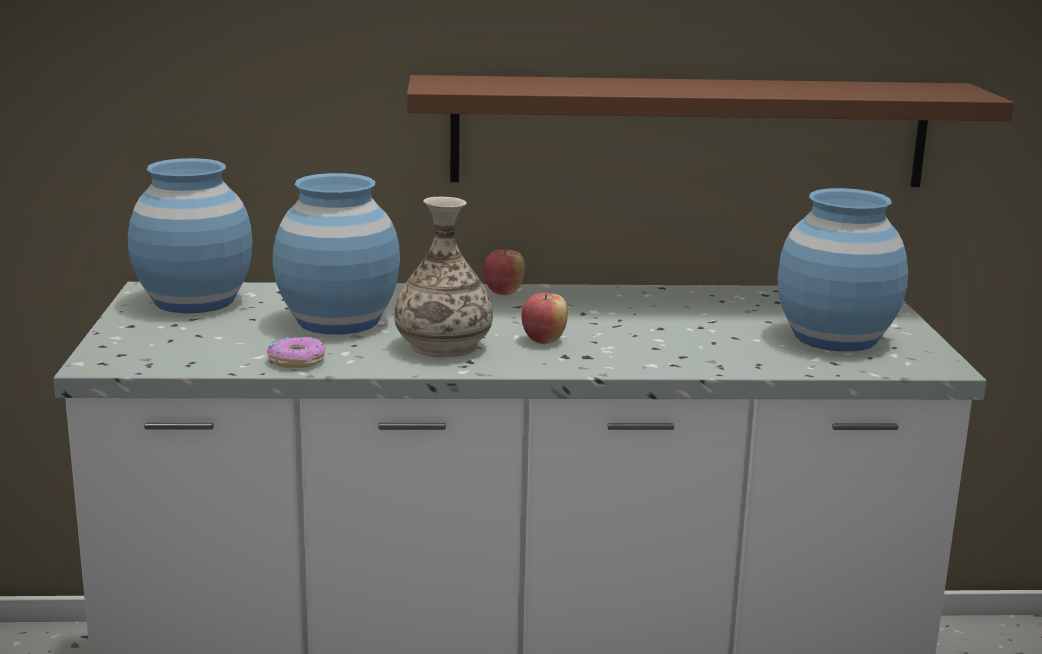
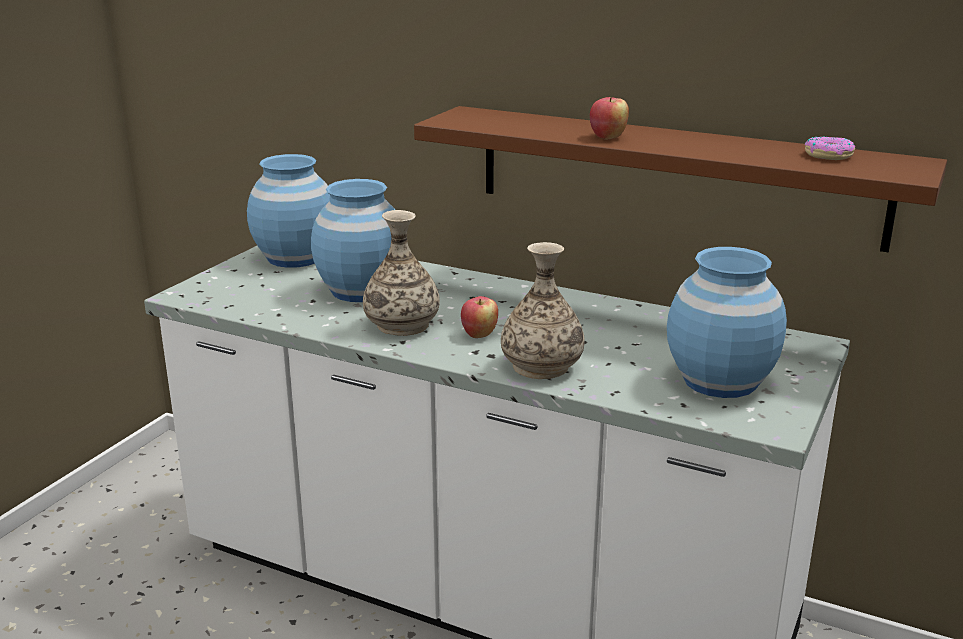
camera: 30 degrees right, 5 degrees up
donut [267,337,325,368] -> donut moved to [805,136,855,160]
apple [483,249,525,296] -> apple moved to [590,97,629,140]
none -> vase [501,242,585,379]

